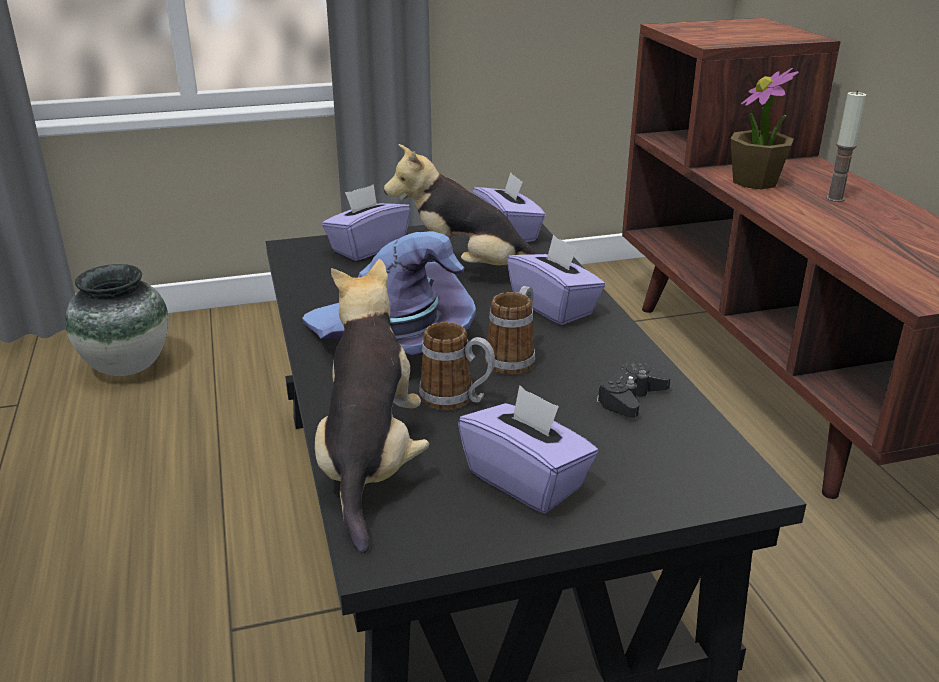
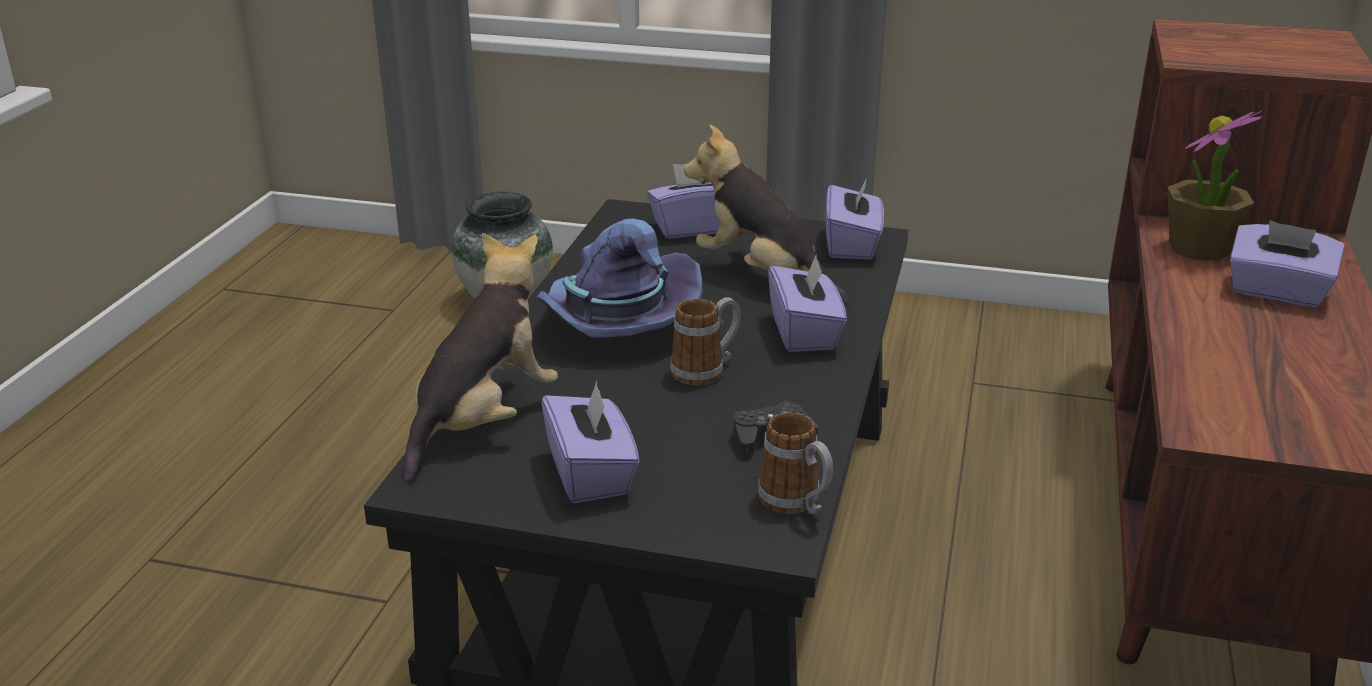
camera: 30 degrees right, 0 degrees up
mug [419,322,495,410] -> mug moved to [758,412,833,514]
candle [826,90,866,202] -> purple tissue box [1230,221,1345,307]

